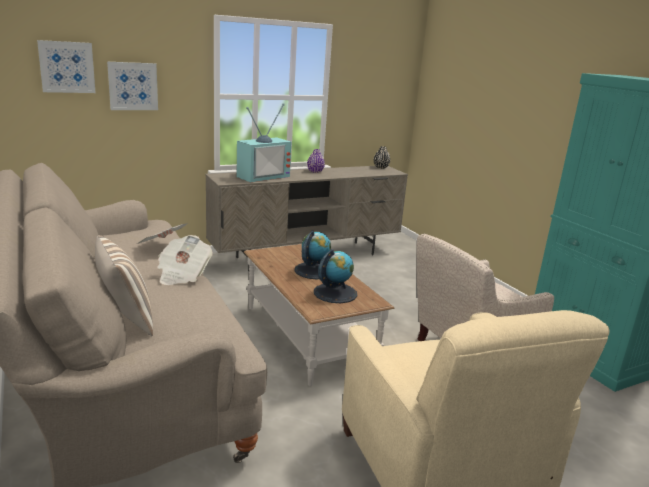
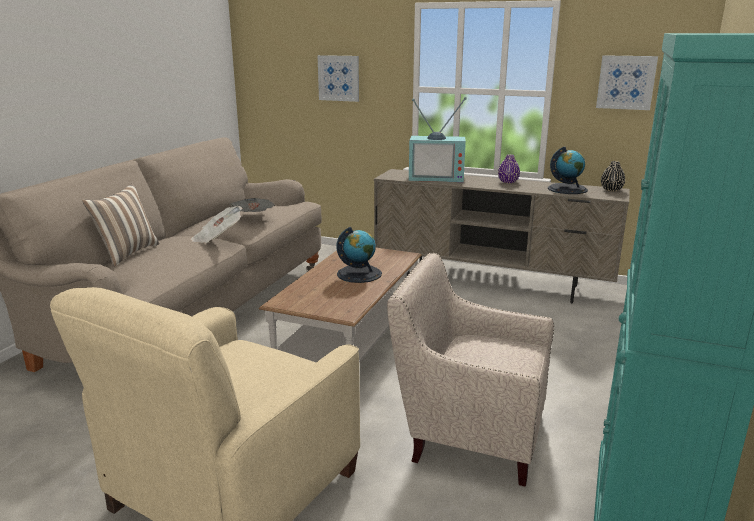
camera: 50 degrees right, 0 degrees up
picture [37,40,96,93] -> picture moved to [596,55,658,110]
globe [314,249,357,303] -> globe moved to [548,146,588,194]

